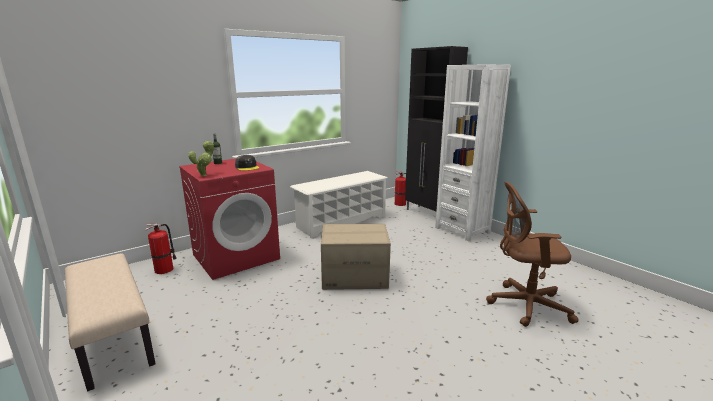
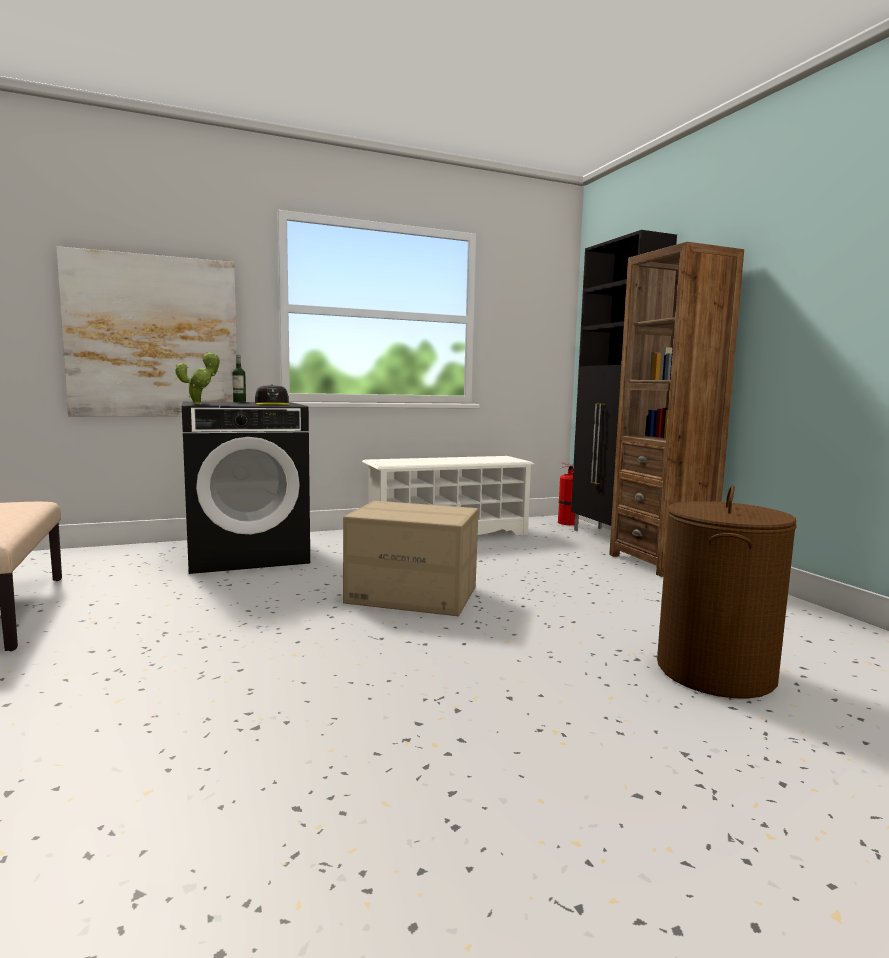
camera: 15 degrees right, 10 degrees down
fire extinguisher [145,224,177,274] -> none
red washing machine [179,159,280,280] -> black washing machine [182,401,310,574]
white bookcase [435,64,511,242] -> brown bookcase [609,242,744,577]
brown office chair [486,182,579,327] -> brown laundry basket [657,485,796,699]
none -> picture [56,246,237,417]

